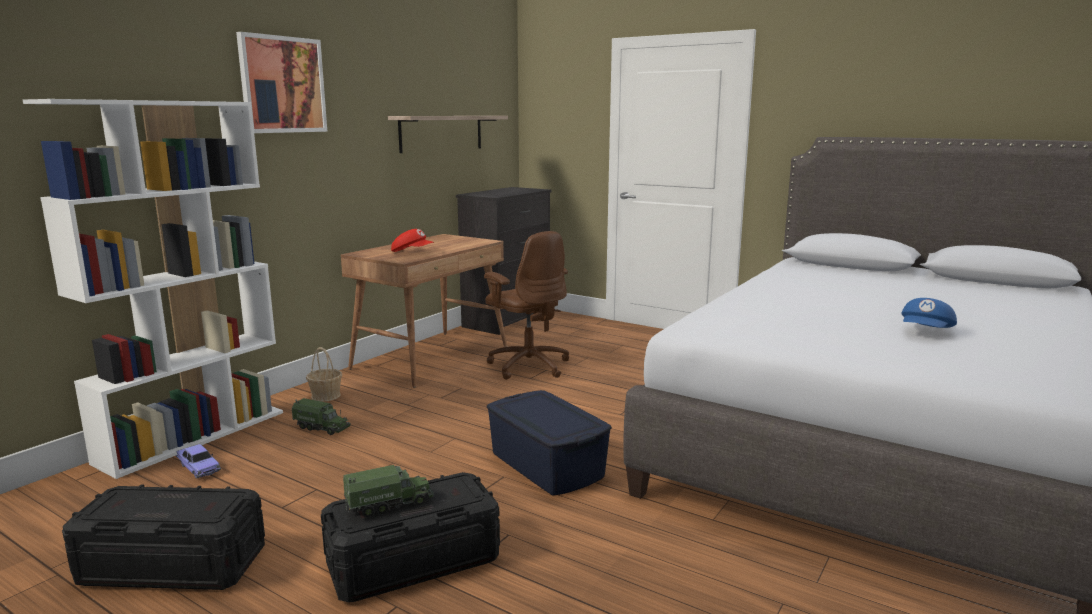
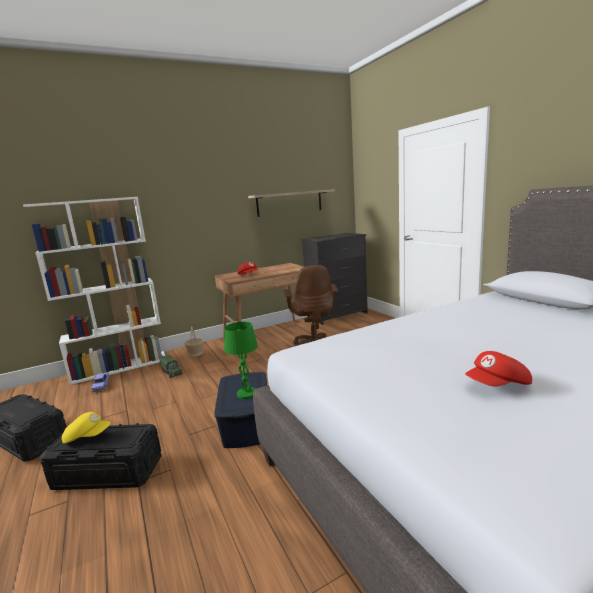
camera: 30 degrees right, 0 degrees up
picture [236,32,327,133] -> none
toy truck [343,465,434,517] -> yellow cap [62,412,111,443]
blue cap [901,298,957,328] -> red cap [465,351,532,386]
none -> green table lamp [224,322,258,399]

